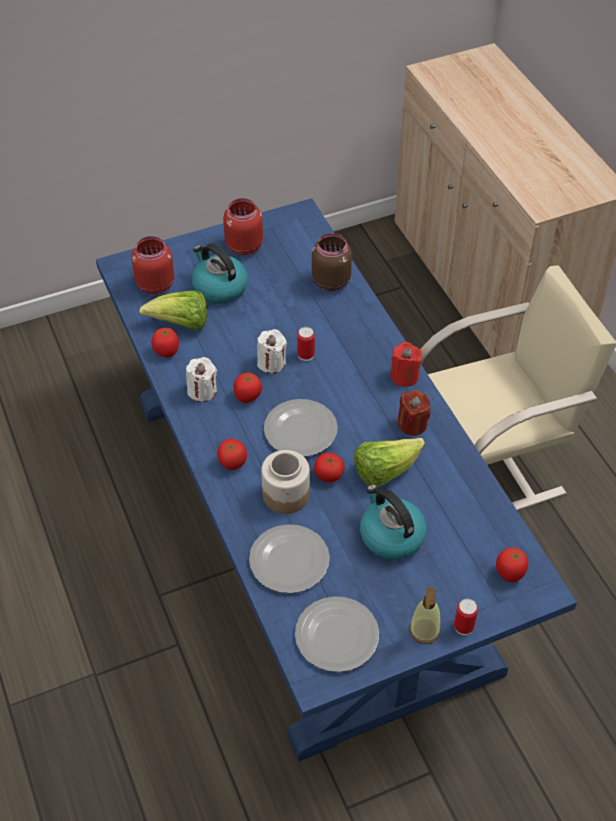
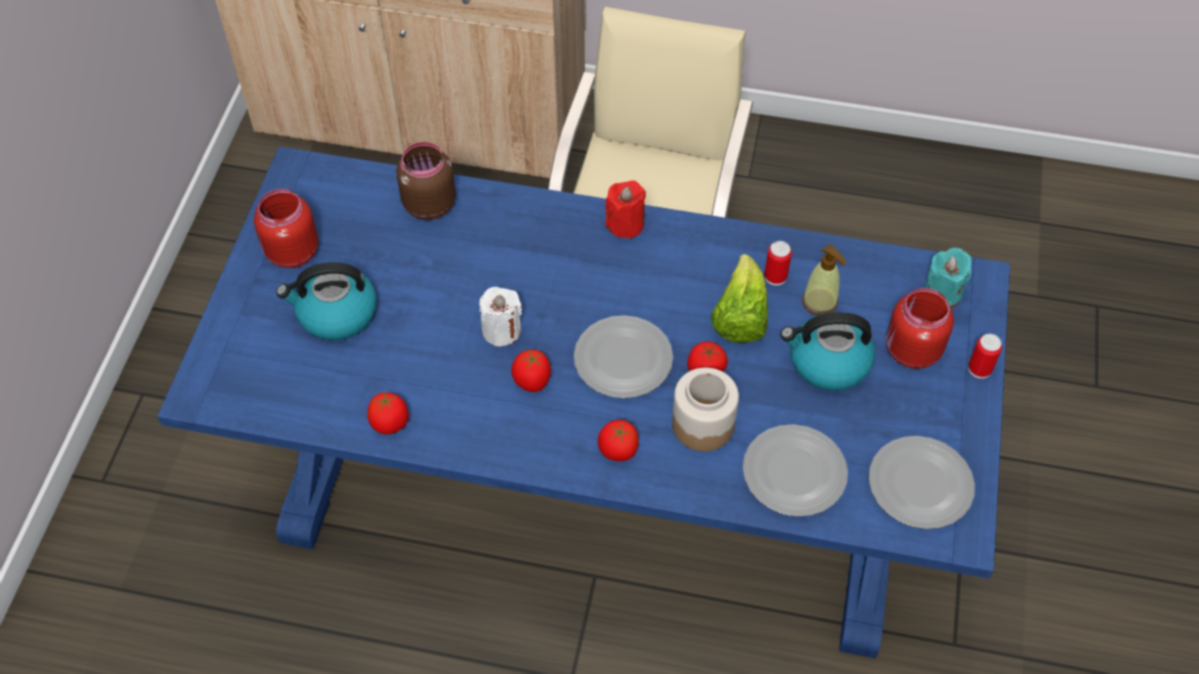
camera: 55 degrees left, 5 degrees up
red jar [132,236,174,294] -> red jar moved to [886,288,954,369]
lettuce [139,290,207,330] -> none
white candle [186,357,217,402] -> none
can [297,327,315,361] -> can moved to [764,241,792,286]
red candle [398,390,431,435] -> none
soap dispenser [409,587,441,644] -> soap dispenser moved to [802,244,846,315]
tomato [496,548,528,582] -> turquoise candle [924,248,971,308]

